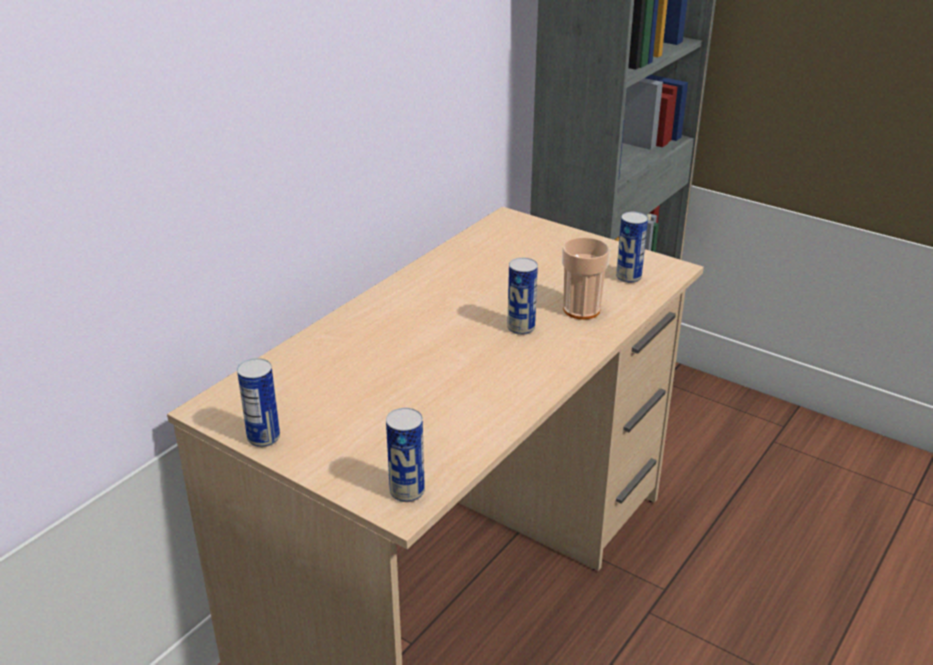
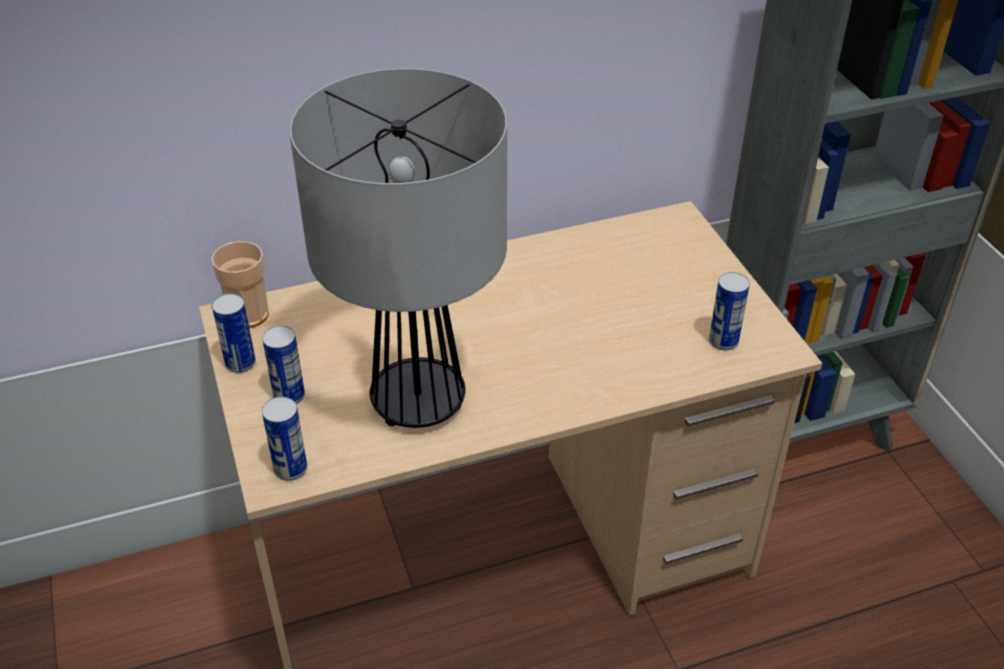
camera: 35 degrees right, 10 degrees up
can [507,258,538,335] -> can moved to [262,326,305,404]
cup [562,237,610,320] -> cup moved to [211,241,269,328]
none -> table lamp [289,68,507,428]

